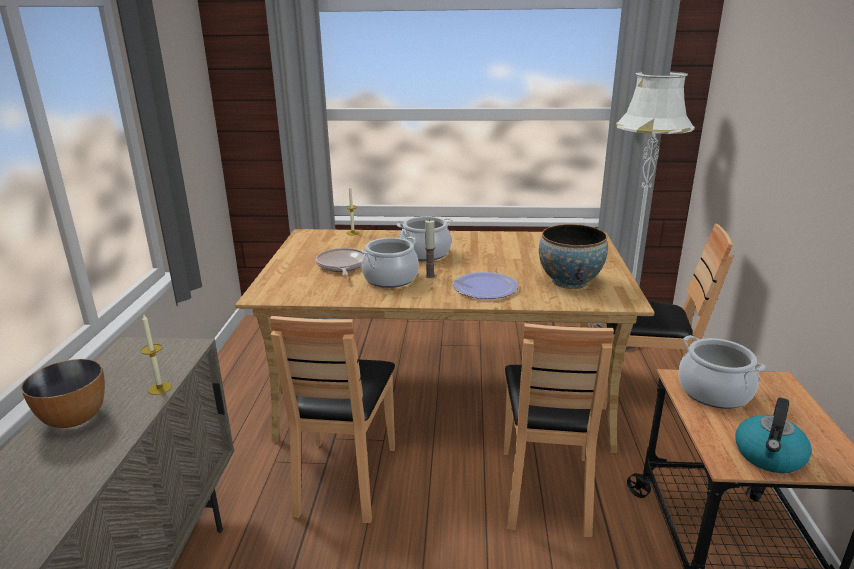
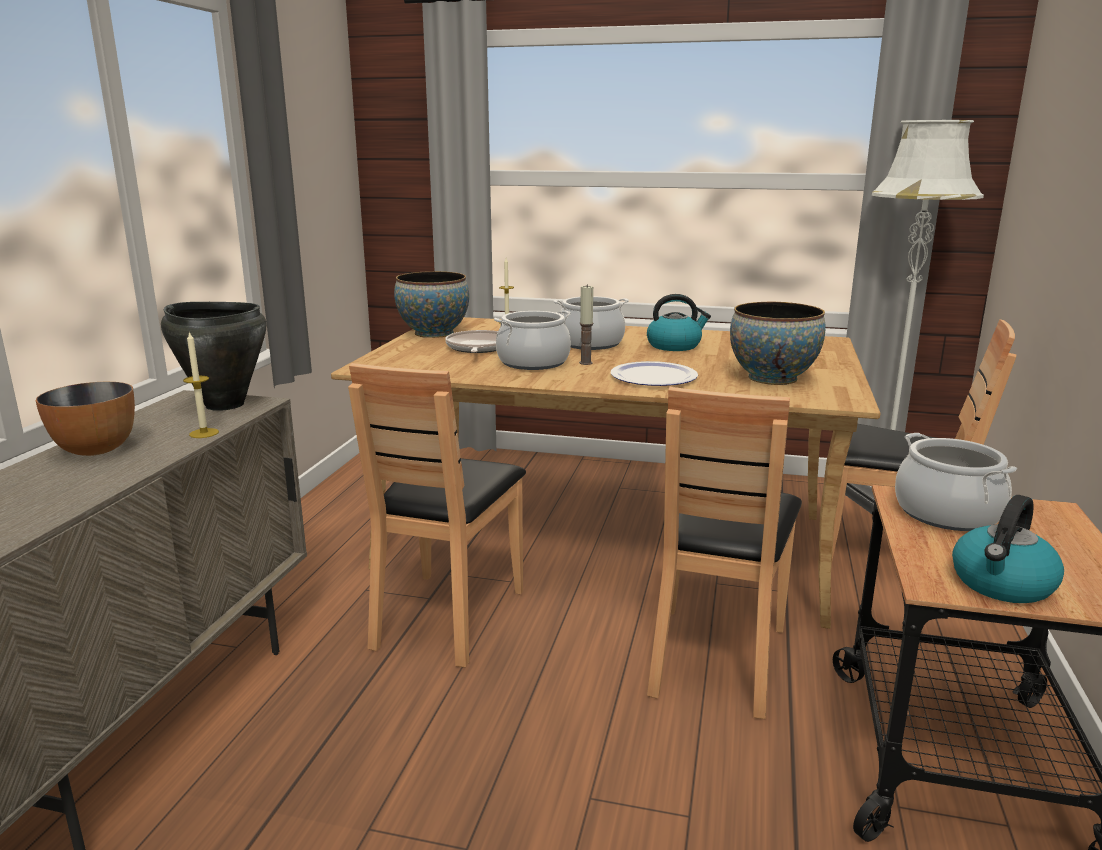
camera: 10 degrees right, 5 degrees down
none -> black cooking pot [161,302,267,411]
none -> bowl [394,271,469,338]
none -> kettle [647,294,711,351]

